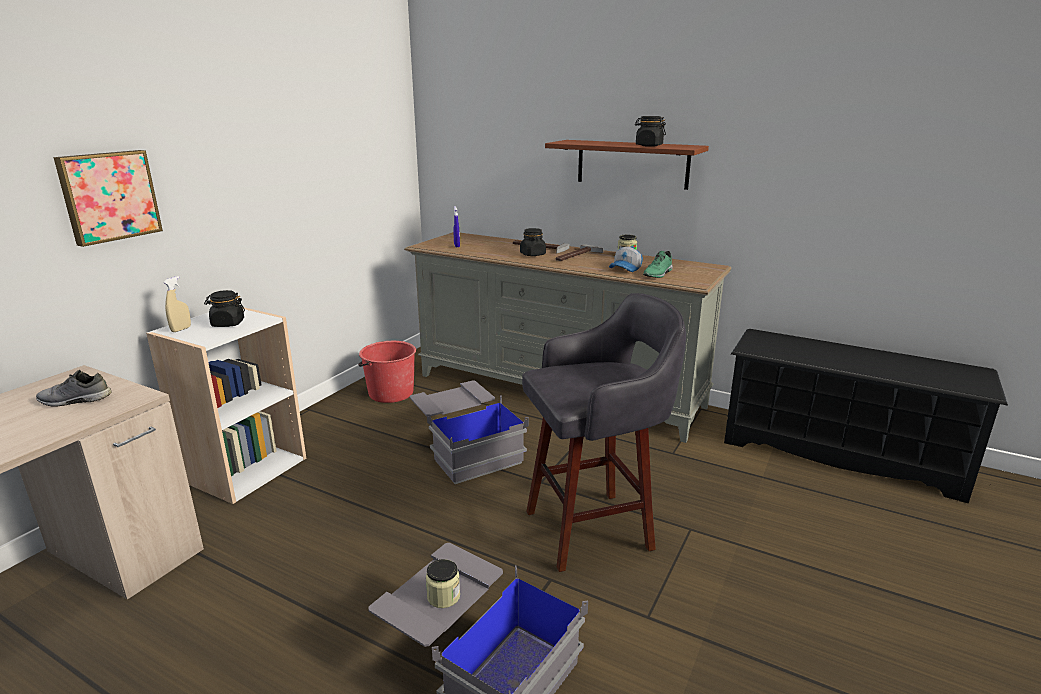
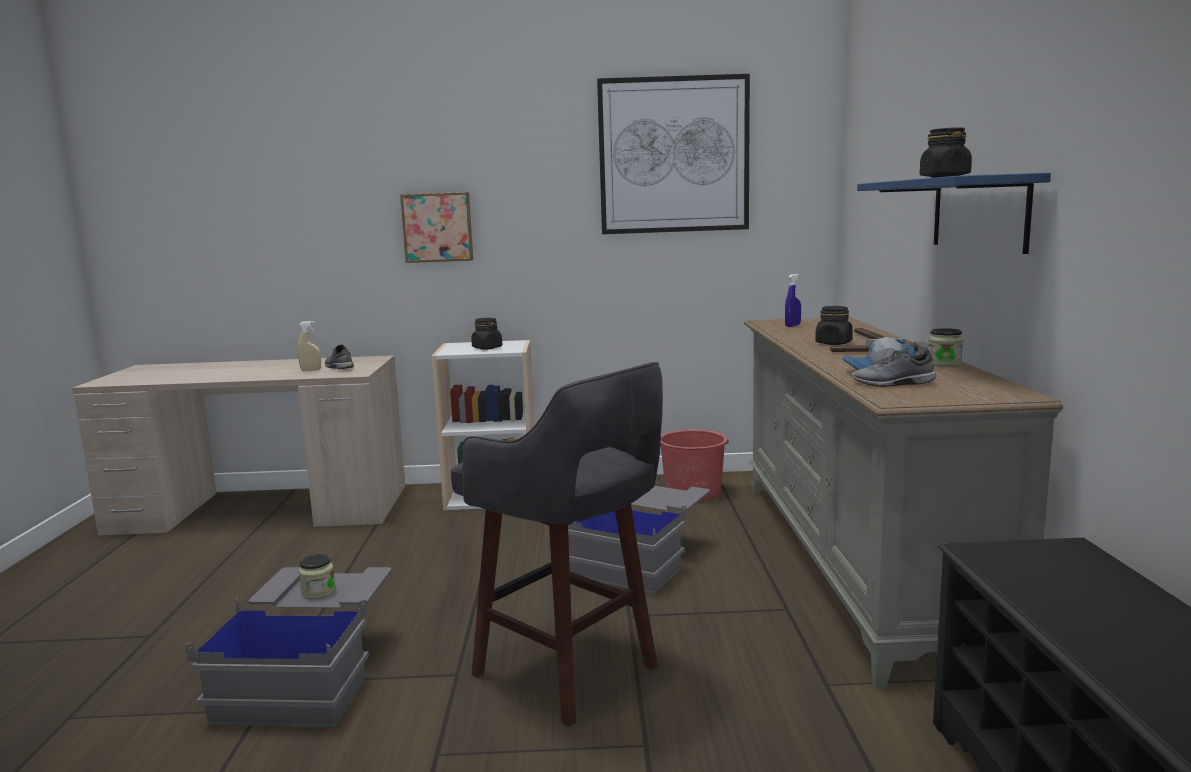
camera: 60 degrees right, 10 degrees down
beige spray bottle [163,276,191,332] -> beige spray bottle moved to [298,321,321,371]
brown shelf [545,140,709,190] -> blue shelf [857,173,1051,254]
green shoe [643,251,673,278] -> grey shoe [851,346,936,387]
none -> picture [597,74,750,234]

